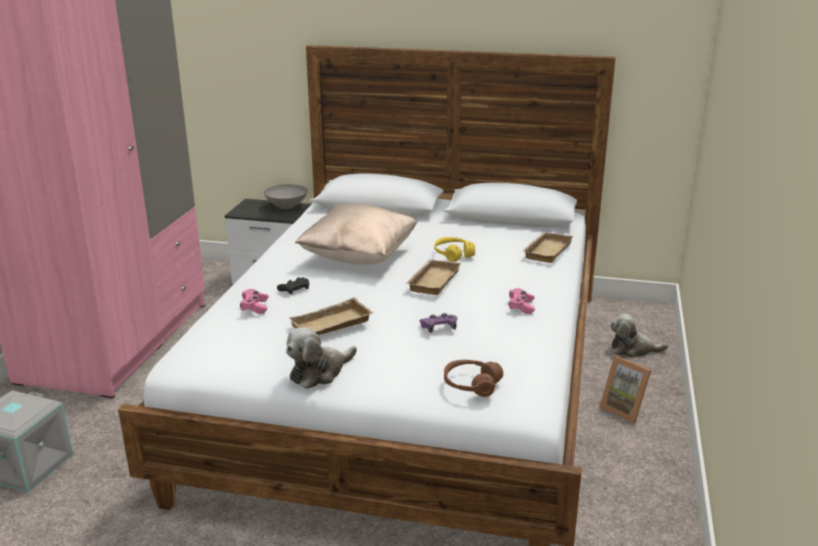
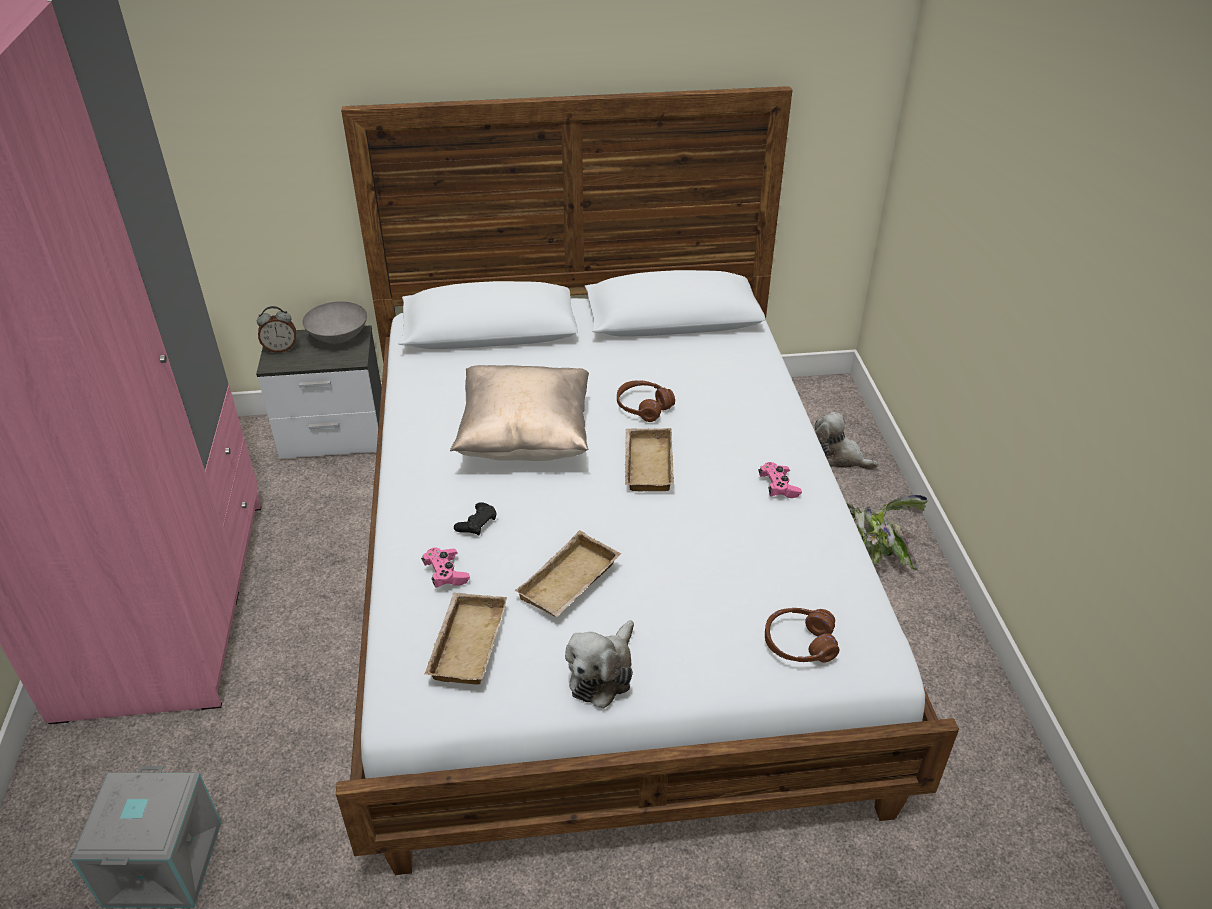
camera: 20 degrees left, 15 degrees up
purple game controller [419,313,457,333] -> none
yellow headphones [434,237,475,262] -> brown headphones [617,380,675,422]
beige tray [523,232,574,263] -> beige tray moved to [424,593,507,685]
picture frame [599,356,651,423] -> potted plant [847,495,928,570]
plush toy [610,314,668,358] -> plush toy turned 45 degrees clockwise [815,412,879,470]
none -> alarm clock [257,306,296,353]

